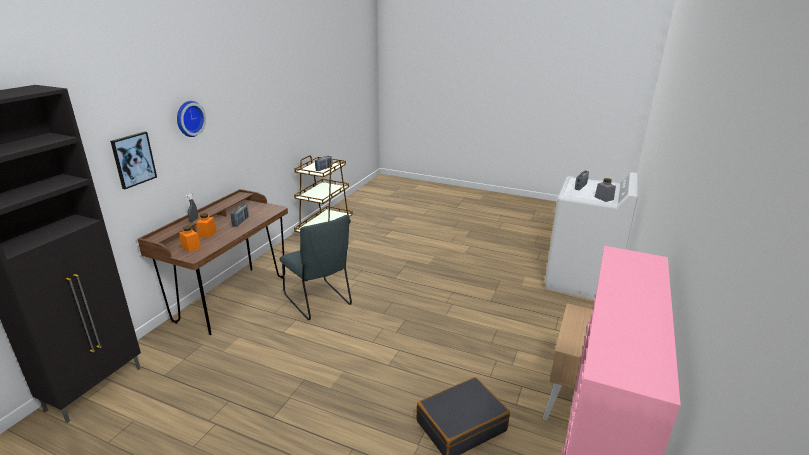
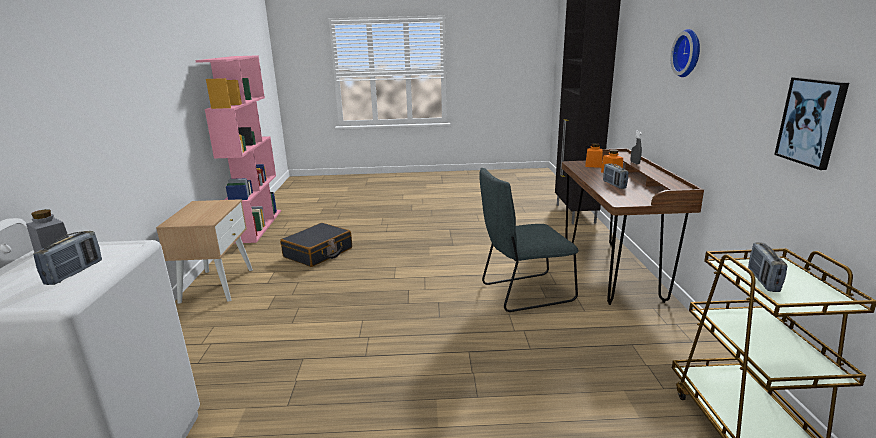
camera: 155 degrees right, 5 degrees down
picture [110,131,157,189] -> picture moved to [774,77,849,170]
grey chair [279,215,352,320] -> grey chair turned 45 degrees counterclockwise [479,168,578,312]

